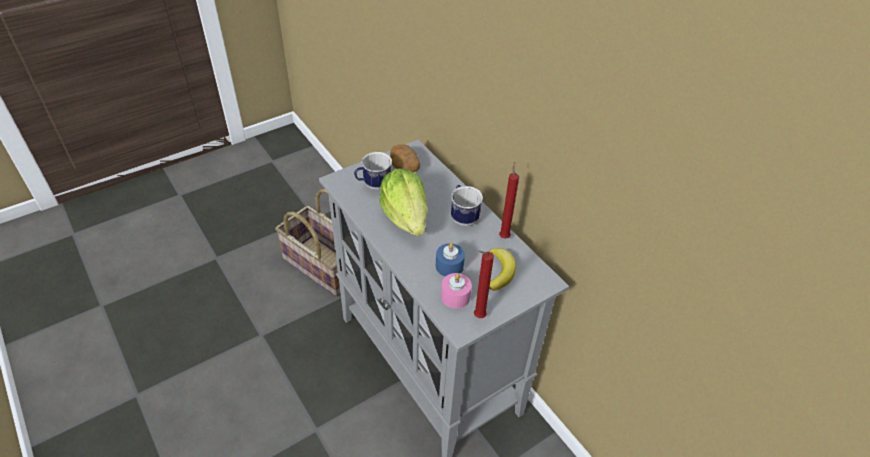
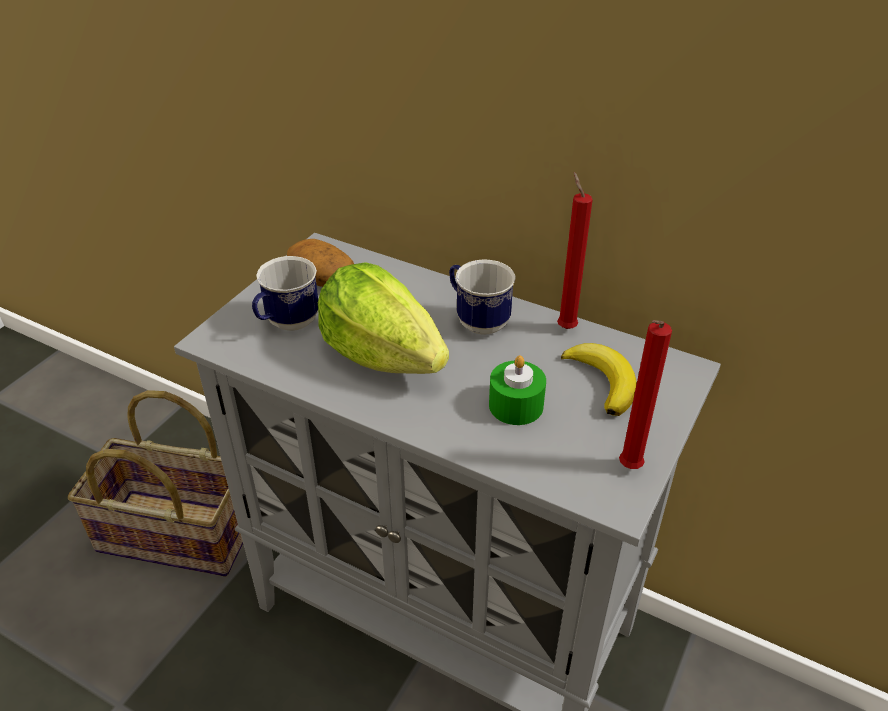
camera: 25 degrees left, 5 degrees down
blue candle [436,243,465,277] -> green candle [489,355,546,425]
pink candle [441,273,472,309] -> none

